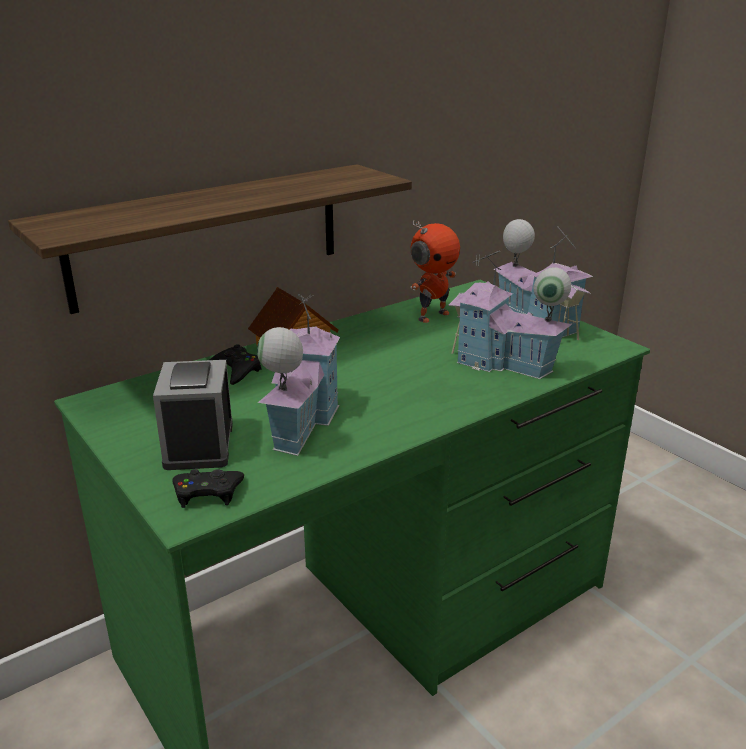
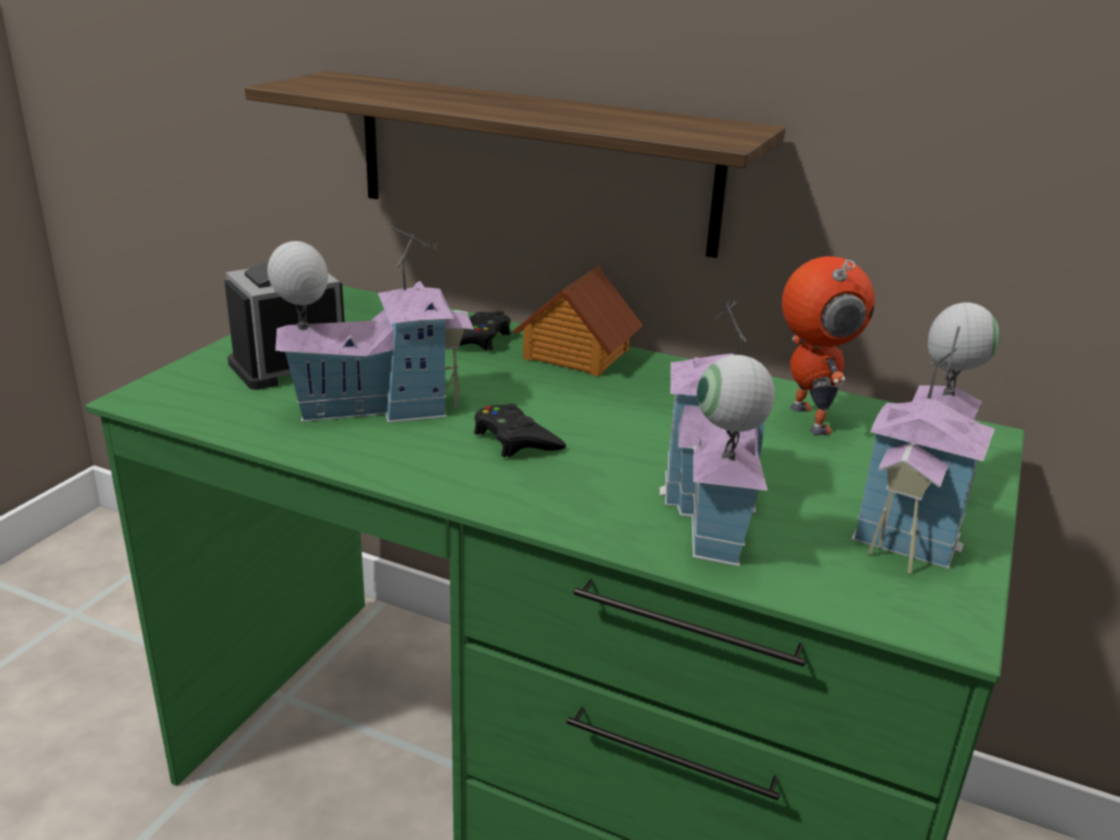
camera: 60 degrees right, 0 degrees up
black game controller [172,469,244,508] -> black game controller moved to [474,404,566,457]
toy robot [410,220,460,323] -> toy robot turned 120 degrees counterclockwise [782,256,875,435]

